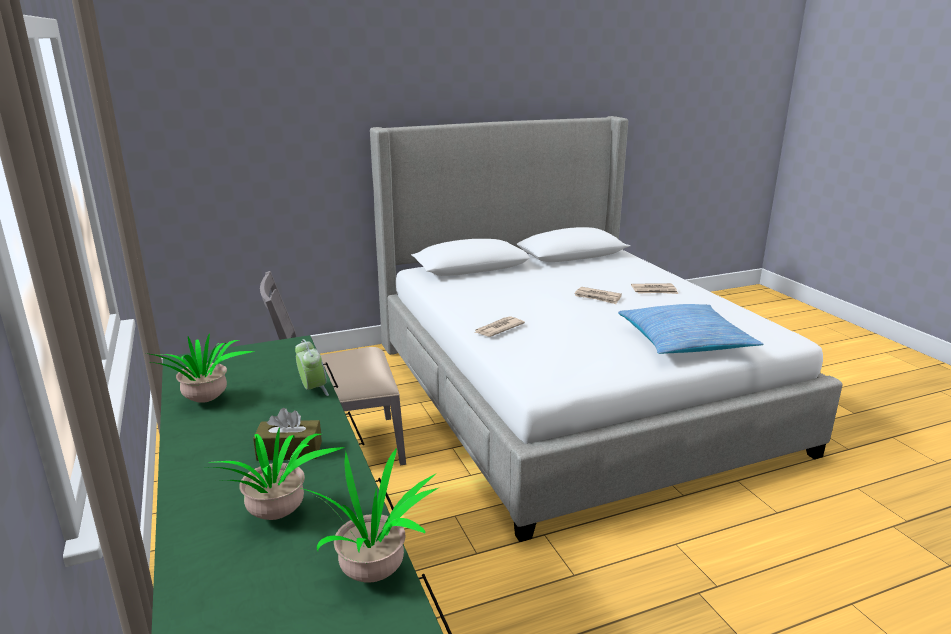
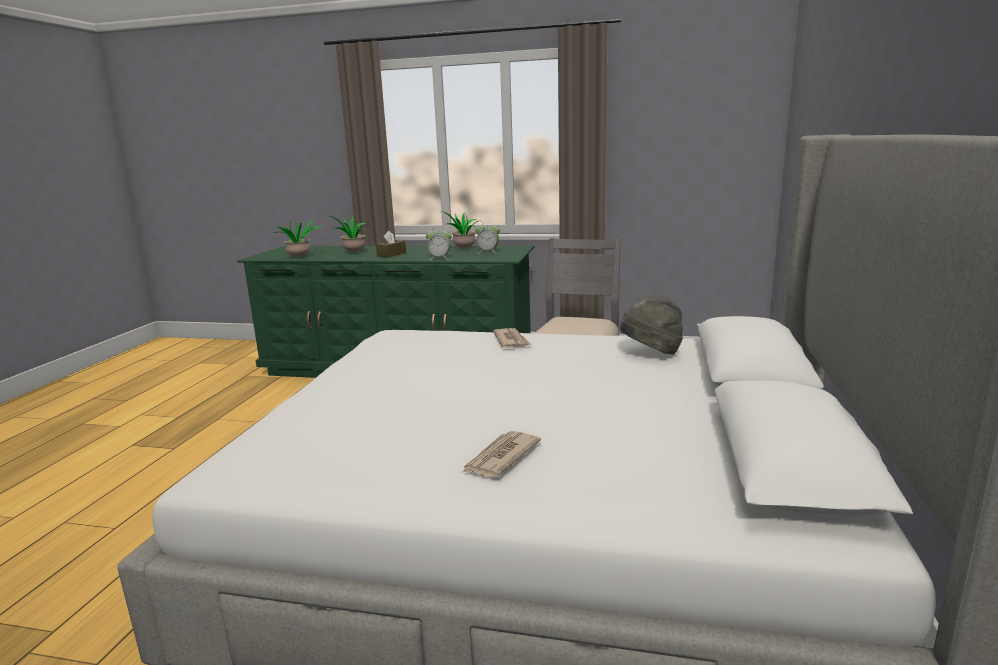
camera: 125 degrees right, 5 degrees down
newspaper [575,287,622,304] -> none
pillow [618,304,763,354] -> none
none -> alarm clock [475,221,500,253]
none -> grey hat [620,295,683,354]

